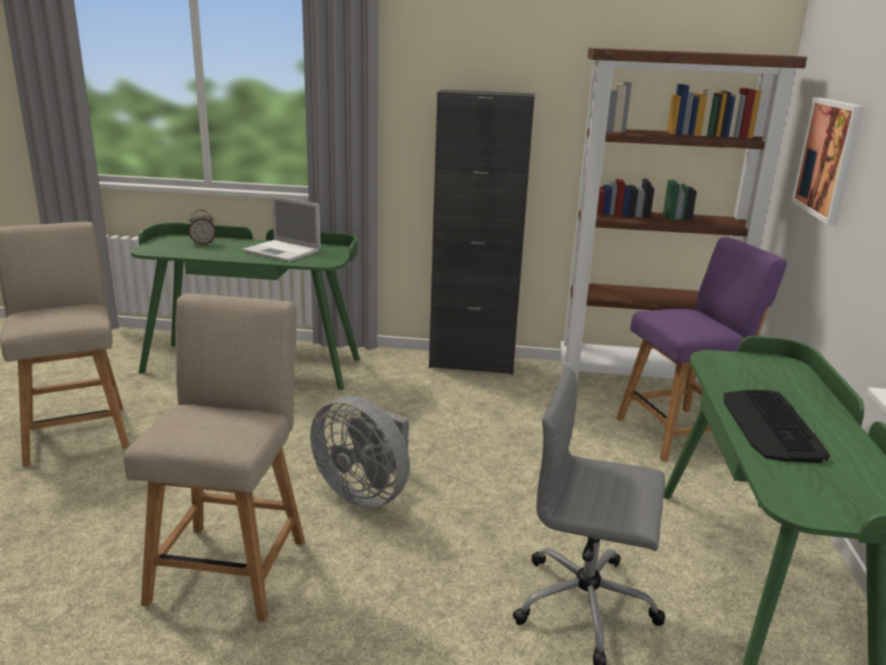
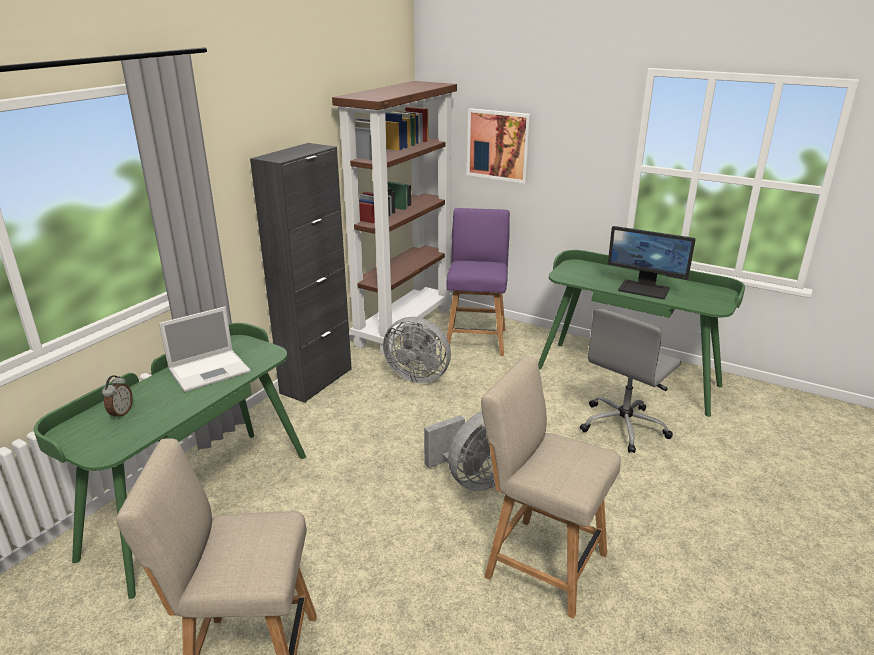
camera: 65 degrees left, 5 degrees up
keyboard [724,390,830,463] -> monitor [608,226,696,299]
none -> grey fan [383,317,451,383]

